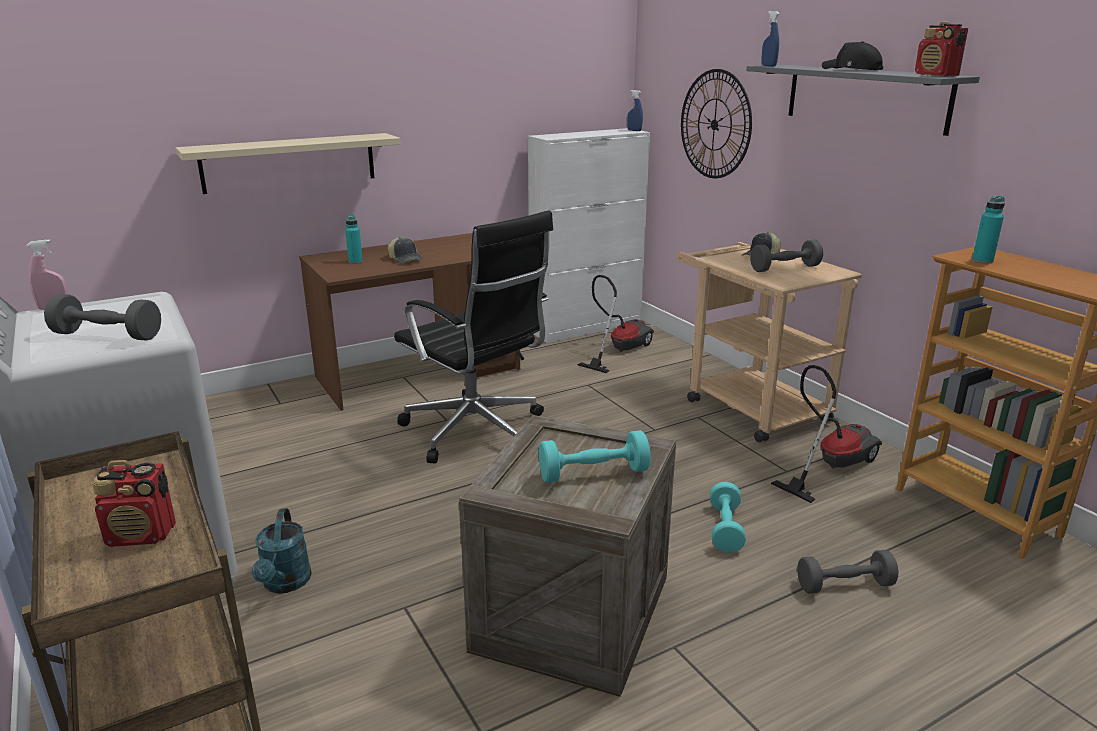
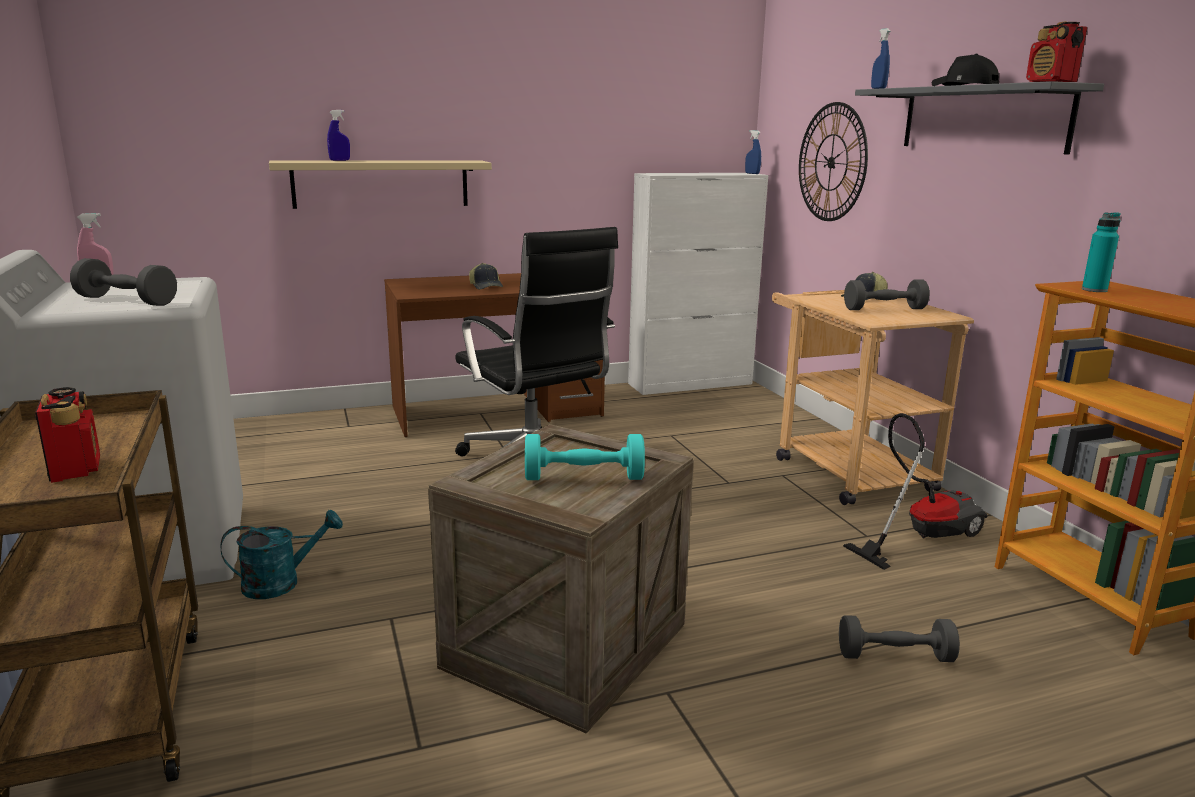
camera: 10 degrees right, 5 degrees down
radio [92,460,176,547] -> radio turned 120 degrees counterclockwise [35,387,100,483]
turquoise watering can [252,508,312,593] -> turquoise watering can turned 120 degrees counterclockwise [220,510,343,599]
turquoise bottle [345,215,363,264] -> none
vacuum cleaner [578,275,654,373] -> none
turquoise dumbbell [710,482,746,553] -> none
none -> blue spray bottle [327,110,350,161]

